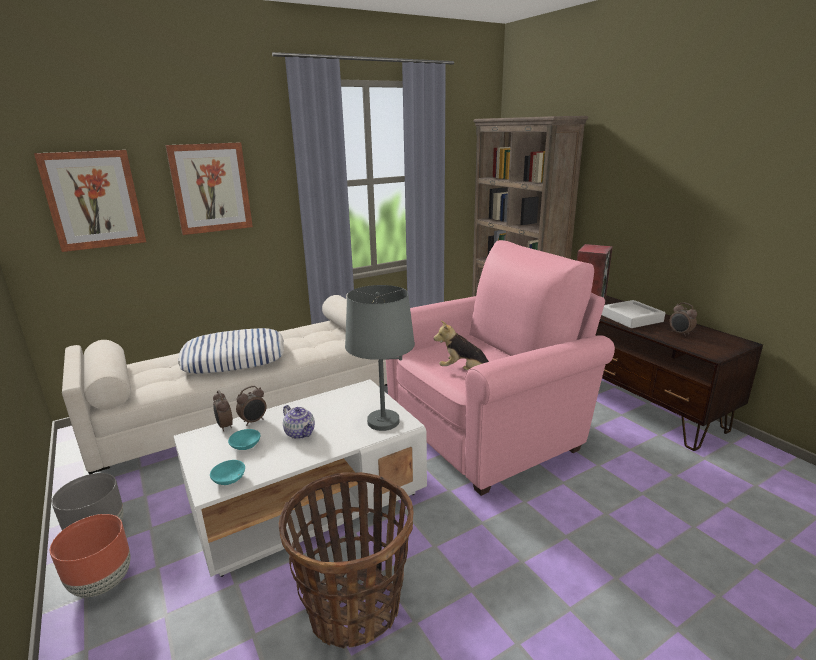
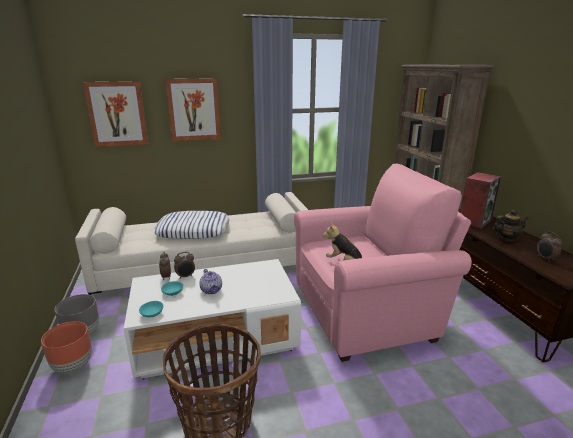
camera: 15 degrees right, 0 degrees up
grey table lamp [345,285,415,431] -> none
grey tray [602,300,665,328] -> teapot [493,210,529,242]

